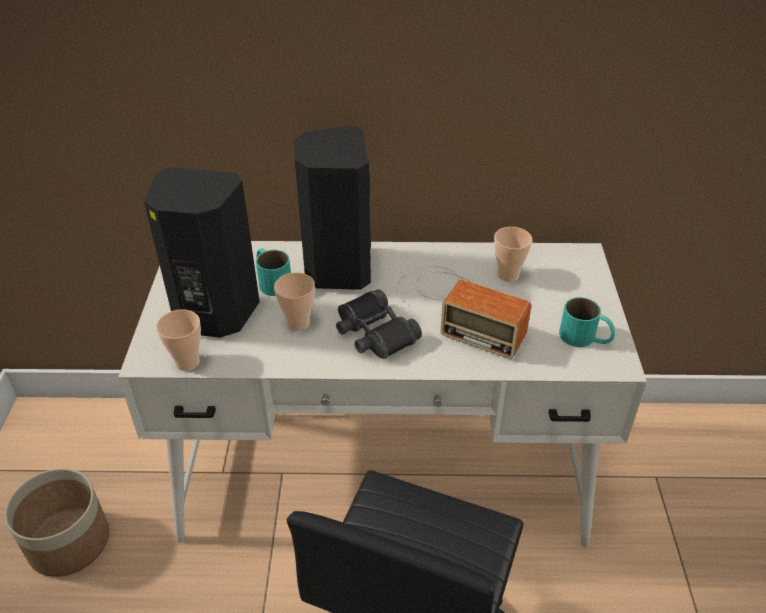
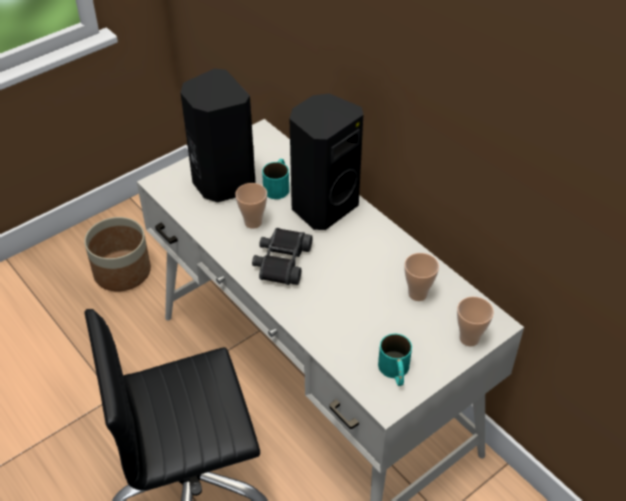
camera: 50 degrees right, 5 degrees up
cup [156,310,201,371] -> cup moved to [457,296,494,347]
radio [396,266,531,359] -> none

